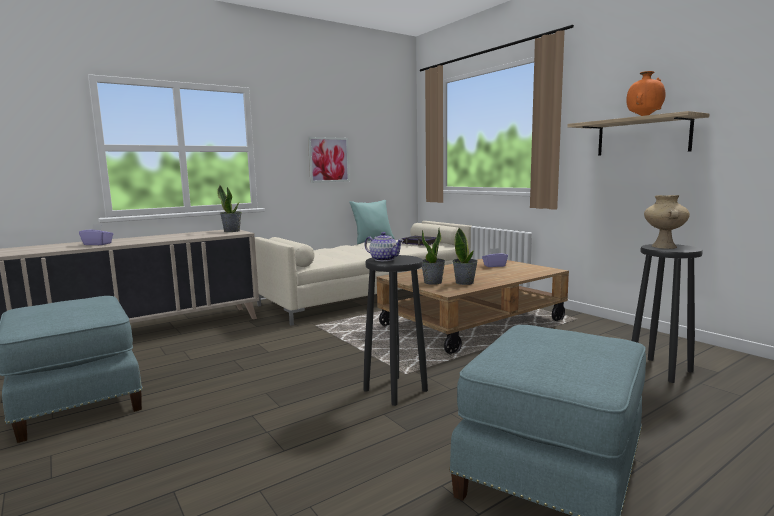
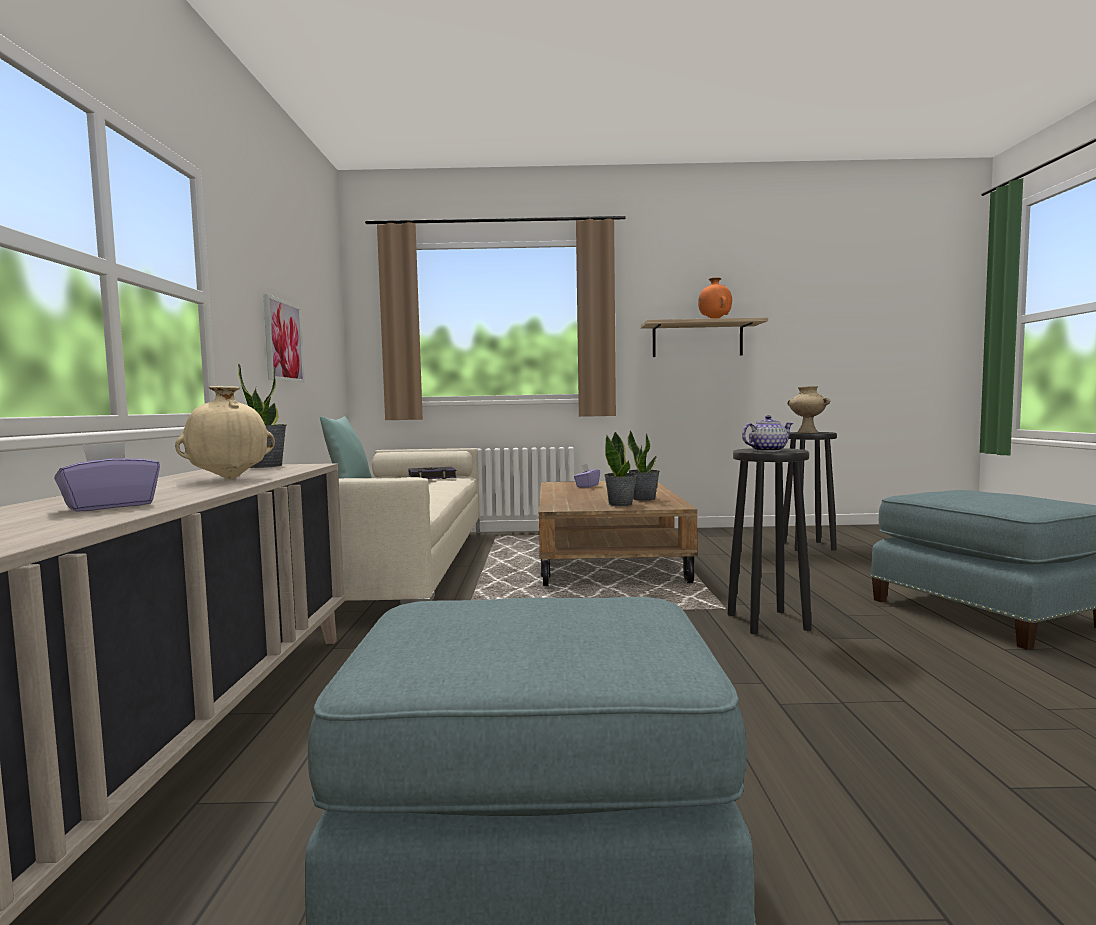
camera: 55 degrees left, 5 degrees down
none -> beige vase [175,386,275,479]

